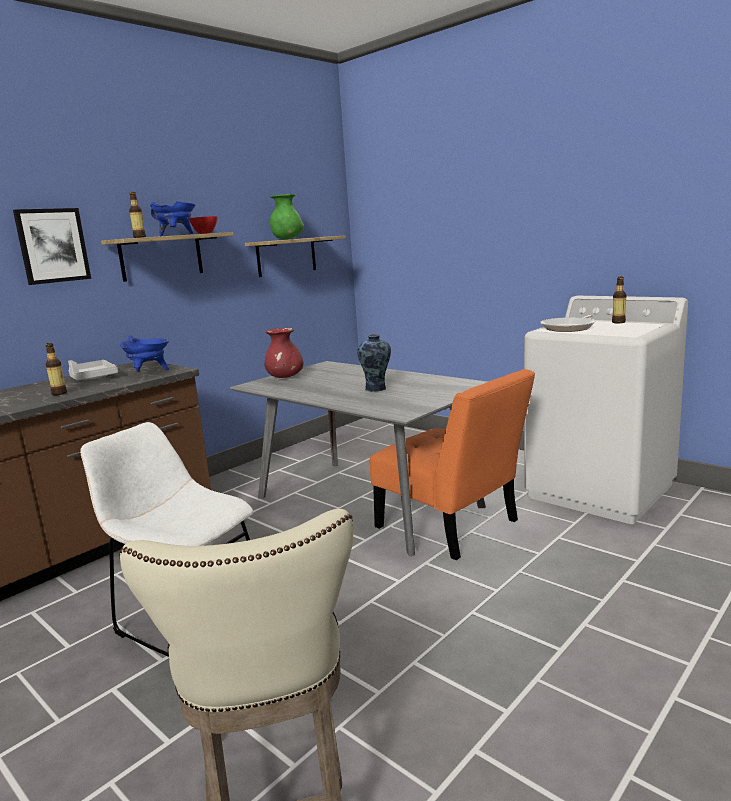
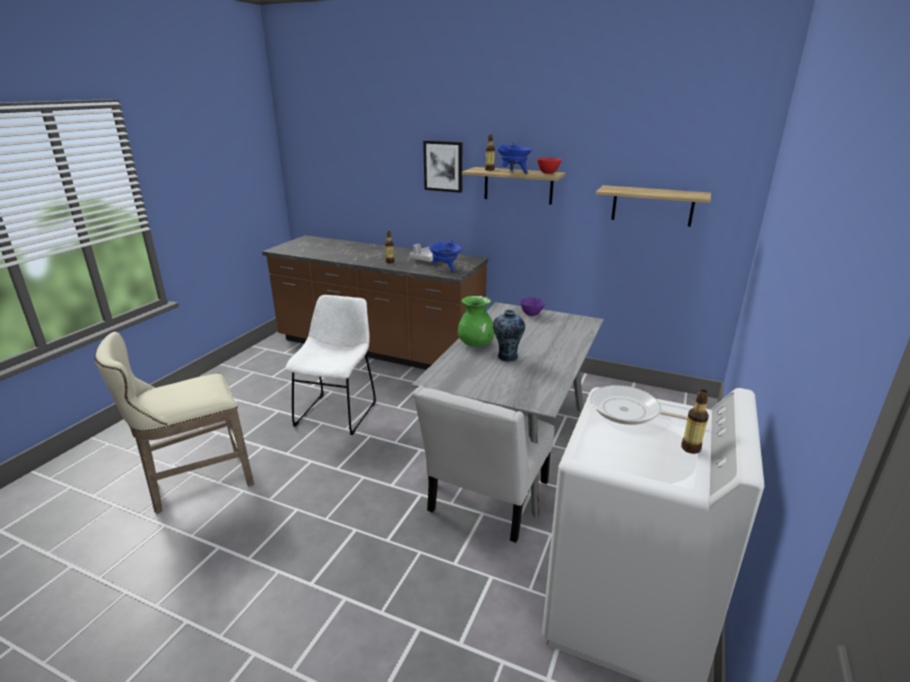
camera: 70 degrees right, 10 degrees up
red vase [264,328,303,378] -> purple bowl [520,297,545,316]
green vase [270,194,304,240] -> green vase moved to [458,296,495,347]
orange chair [370,369,535,560] -> white chair [413,386,554,543]

